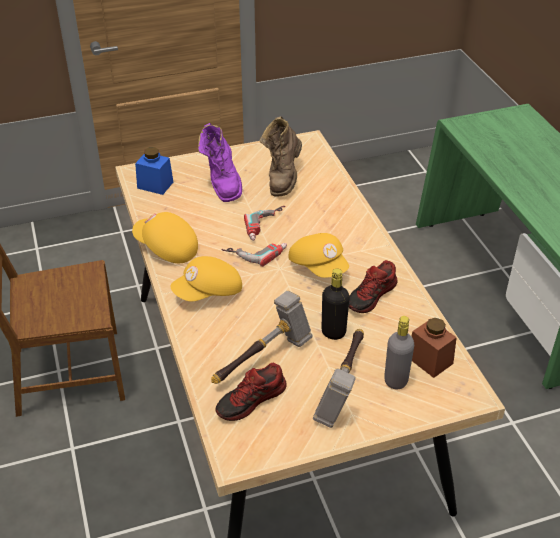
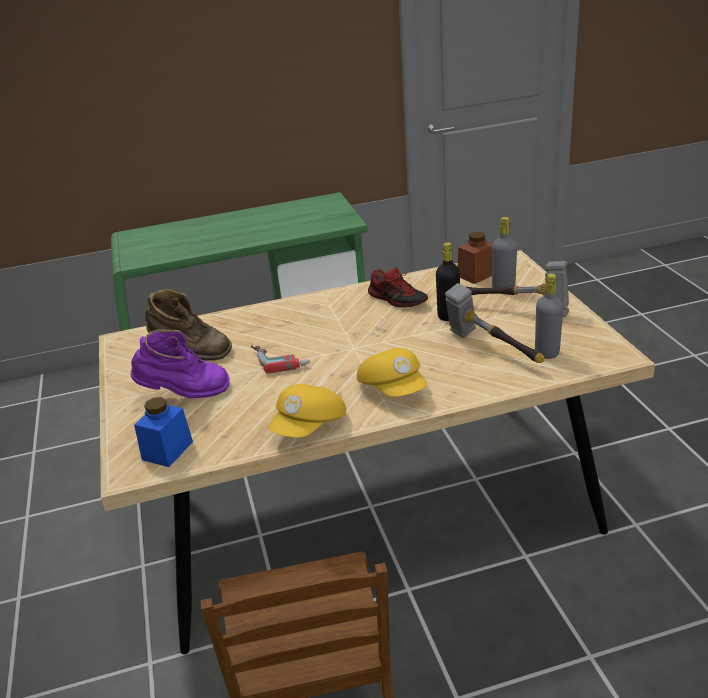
camera: 85 degrees left, 10 degrees down
shoe [215,363,287,421] -> grey bottle [535,273,563,359]
power drill [221,243,287,267] -> none
yellow cap [289,233,349,278] -> none

